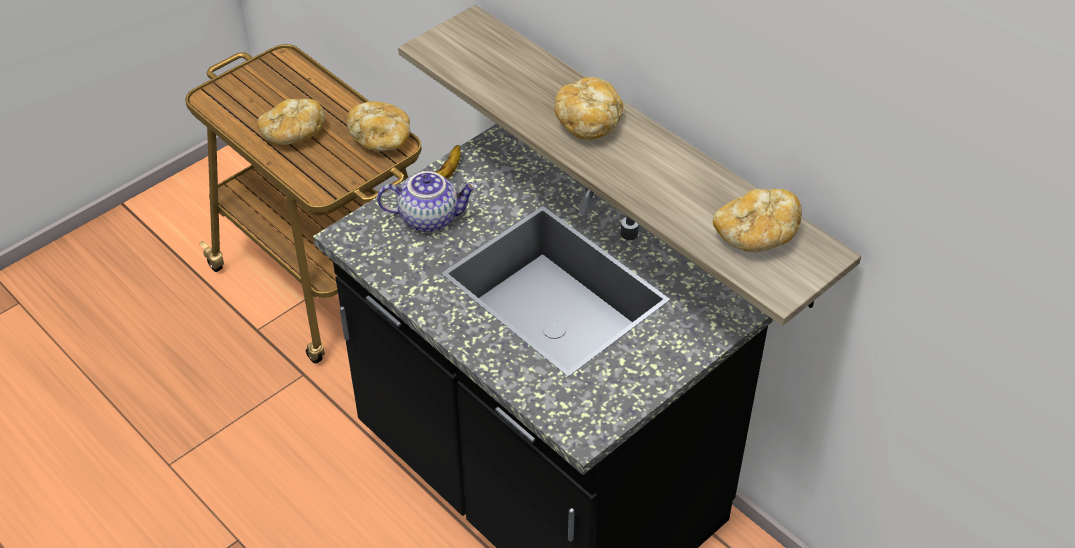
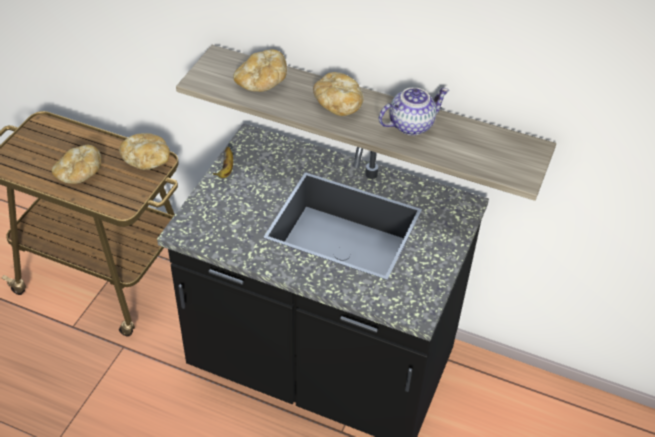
camera: 25 degrees left, 0 degrees up
teapot [377,171,478,233] -> teapot moved to [379,87,449,135]
bread [713,189,802,252] -> bread moved to [233,49,287,92]

